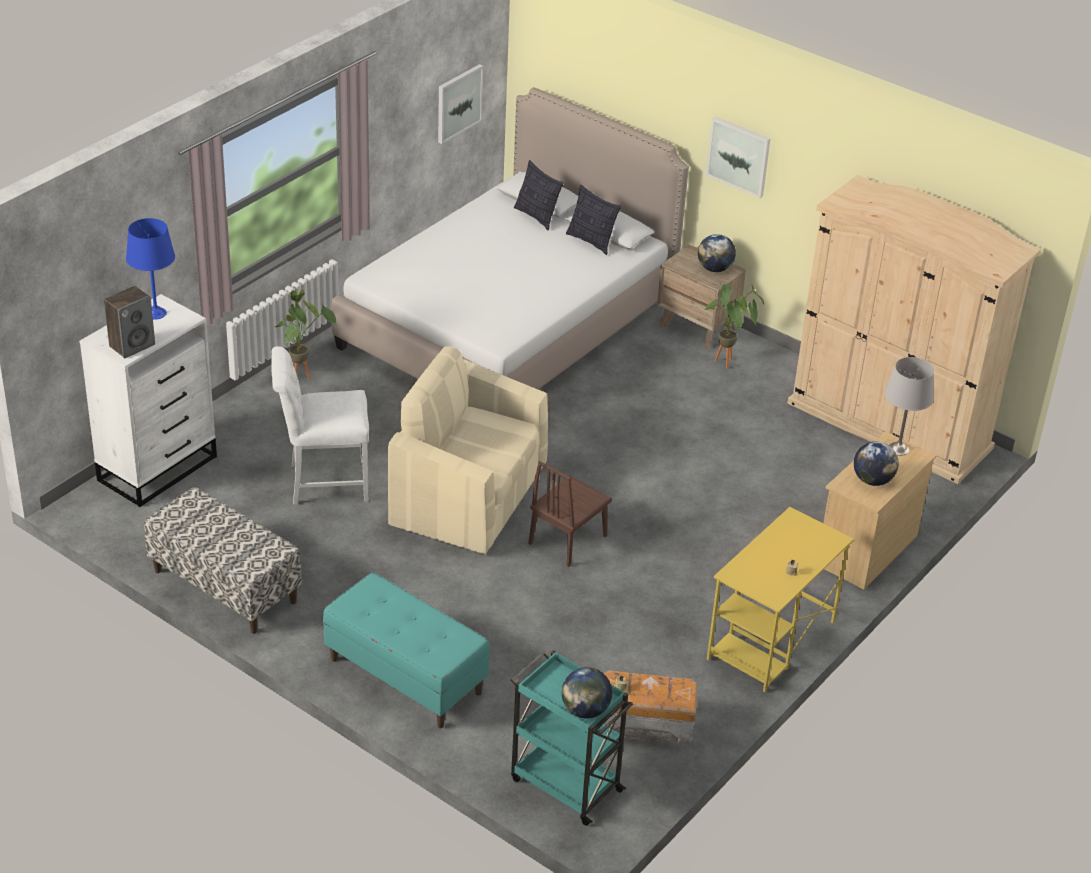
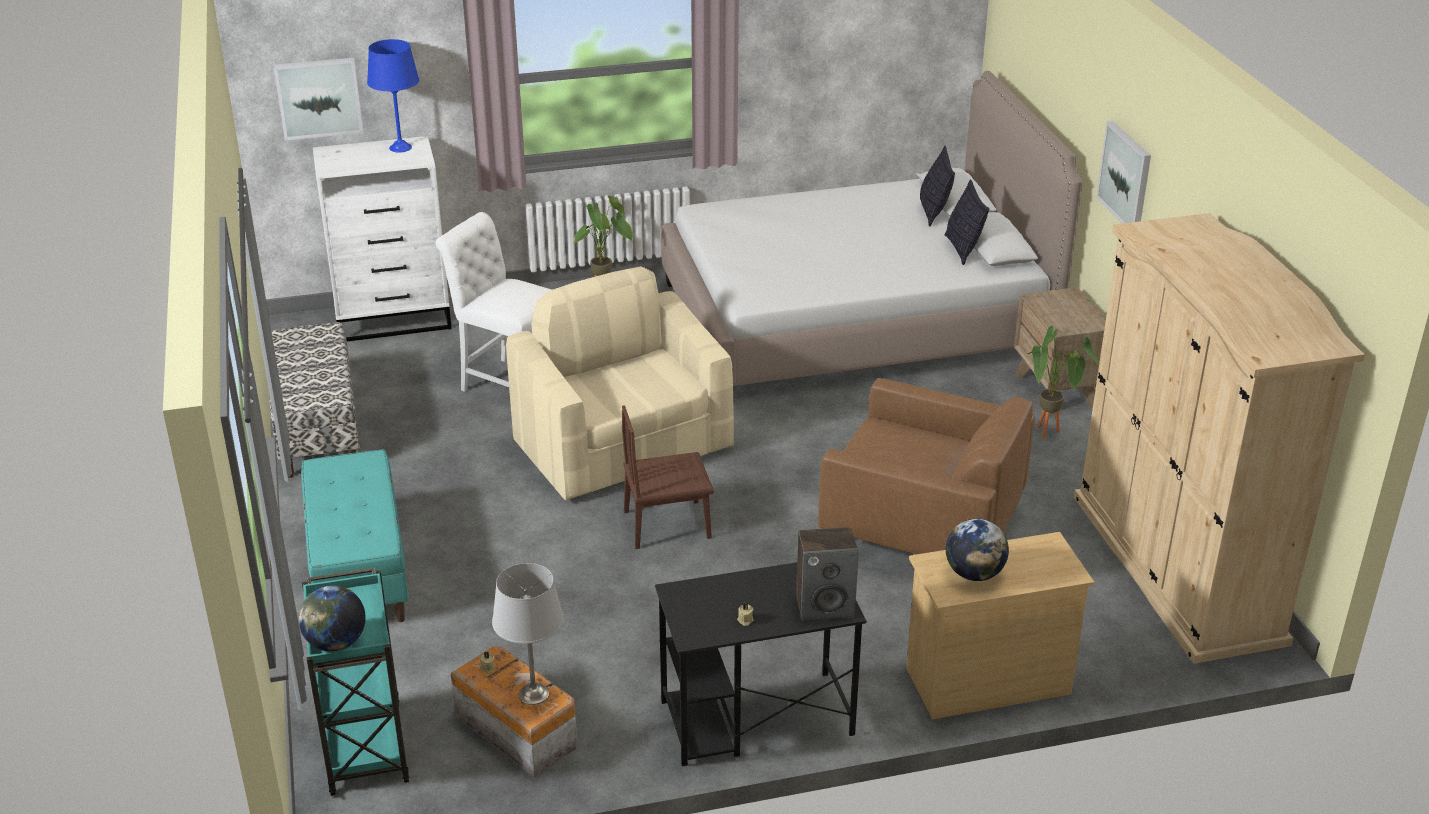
camera: 40 degrees right, 5 degrees down
speaker [104,286,155,359] -> speaker moved to [796,527,859,621]
picture [438,64,483,144] -> picture moved to [274,58,363,140]
globe [698,234,736,272] -> none
yellow desk [707,507,854,692] -> black desk [655,562,866,766]
grey table lamp [885,357,934,456] -> grey table lamp moved to [492,563,564,705]
none -> brown armchair [818,378,1035,554]

